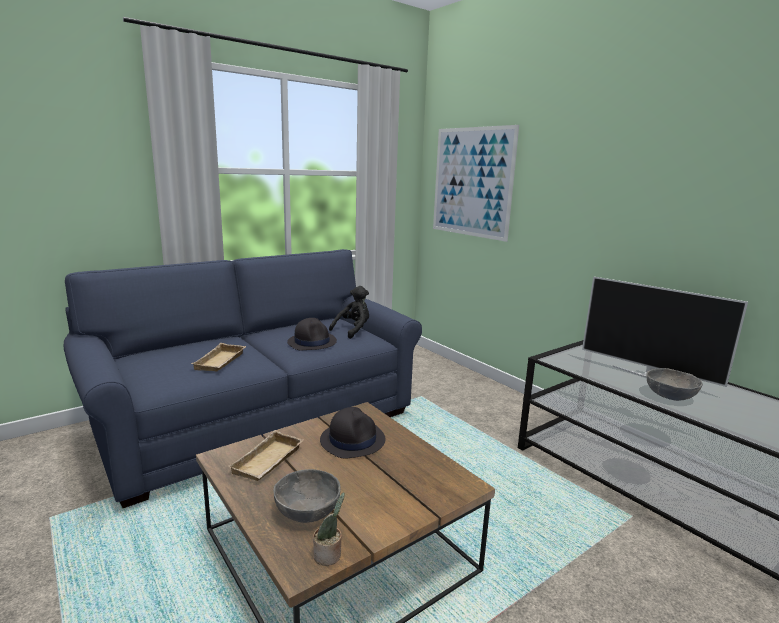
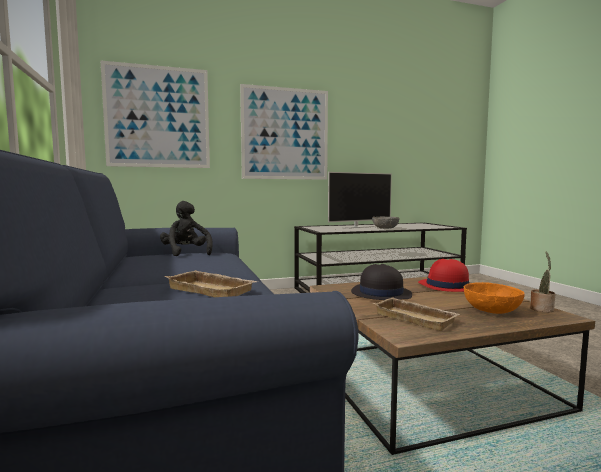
camera: 70 degrees left, 10 degrees down
grey bowl [273,469,341,523] -> orange bowl [464,282,525,314]
black hat [287,318,337,350] -> none
none -> picture [240,84,328,180]
none -> red hat [418,259,469,292]

